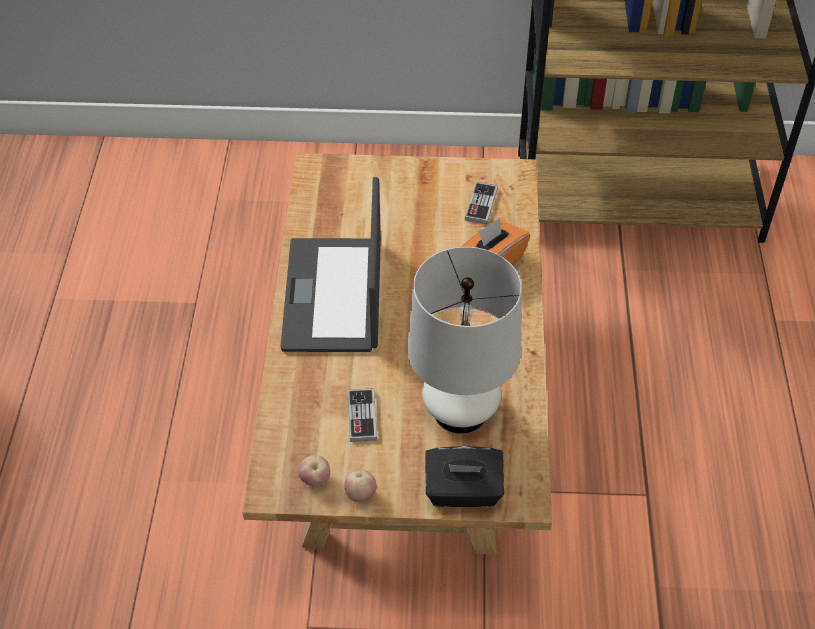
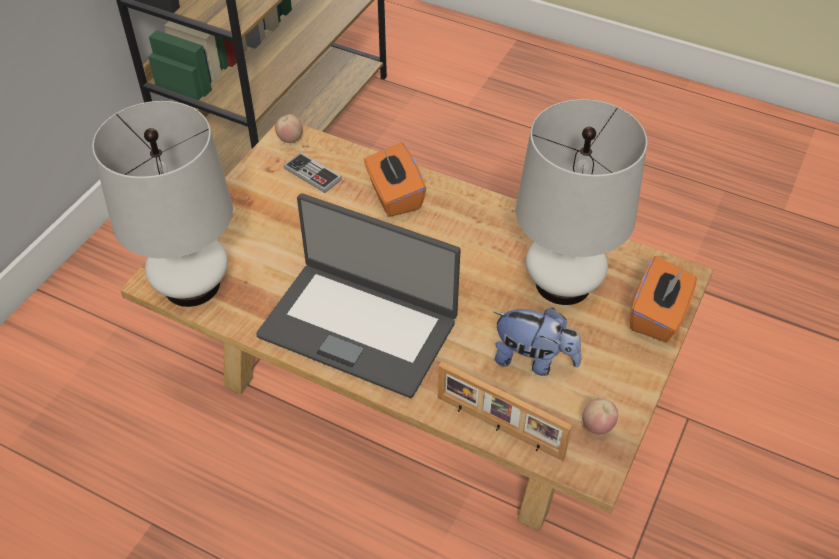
camera: 65 degrees left, 0 degrees up
apple [344,469,377,502] -> apple moved to [275,114,303,143]
game controller [348,388,377,442] -> plush toy [494,308,582,376]
black tissue box [425,446,504,507] -> orange tissue box [630,256,697,342]
none -> white table lamp [92,101,233,307]
none -> picture frame [438,361,572,461]

